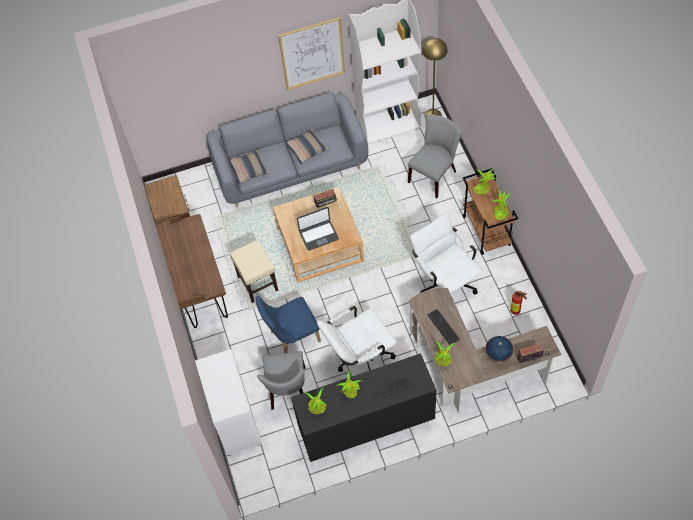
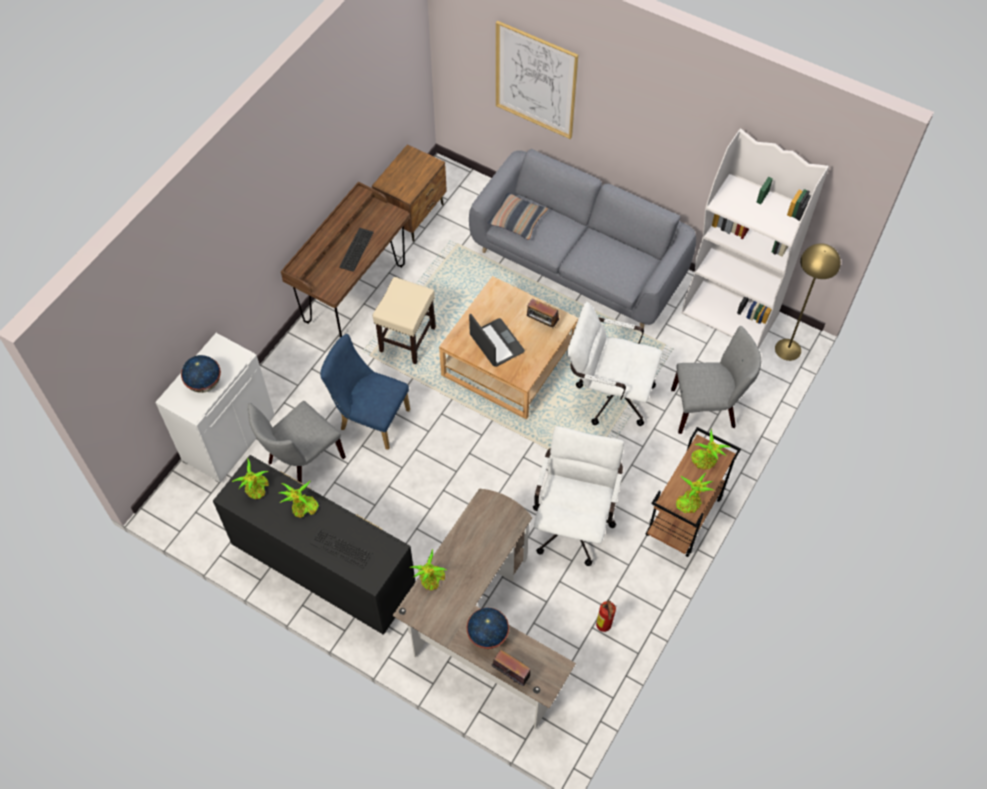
camera: 45 degrees right, 0 degrees up
picture [278,17,345,91] -> picture moved to [496,21,578,139]
pillow [285,129,328,164] -> none
laptop [297,207,339,251] -> laptop turned 150 degrees counterclockwise [469,314,525,367]
white office chair [317,306,397,372] -> white office chair moved to [567,302,662,426]
keyboard [427,309,460,345] -> keyboard moved to [339,228,374,272]
none -> globe [181,355,221,393]

